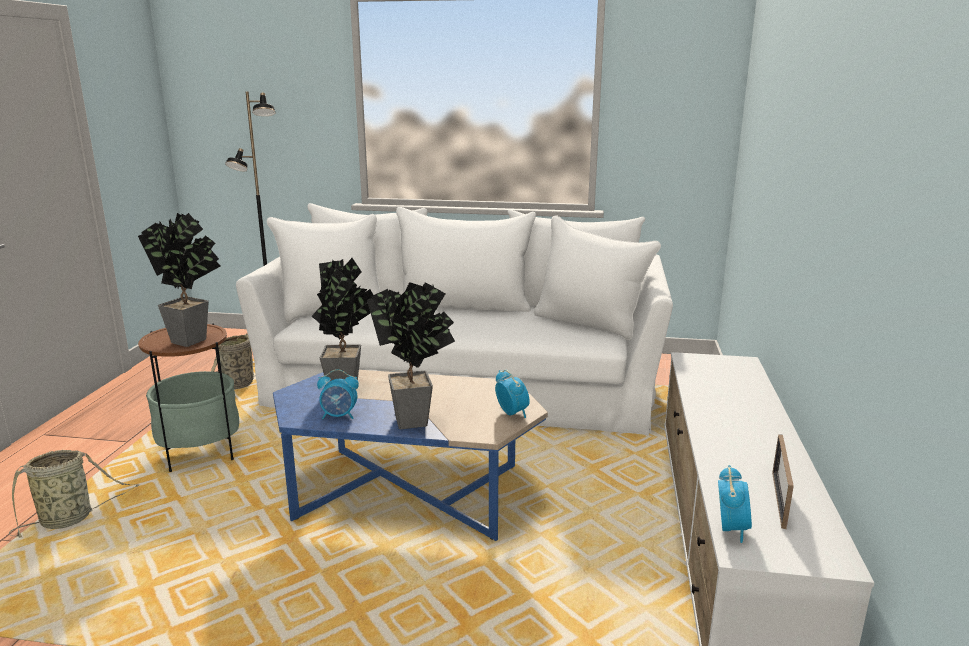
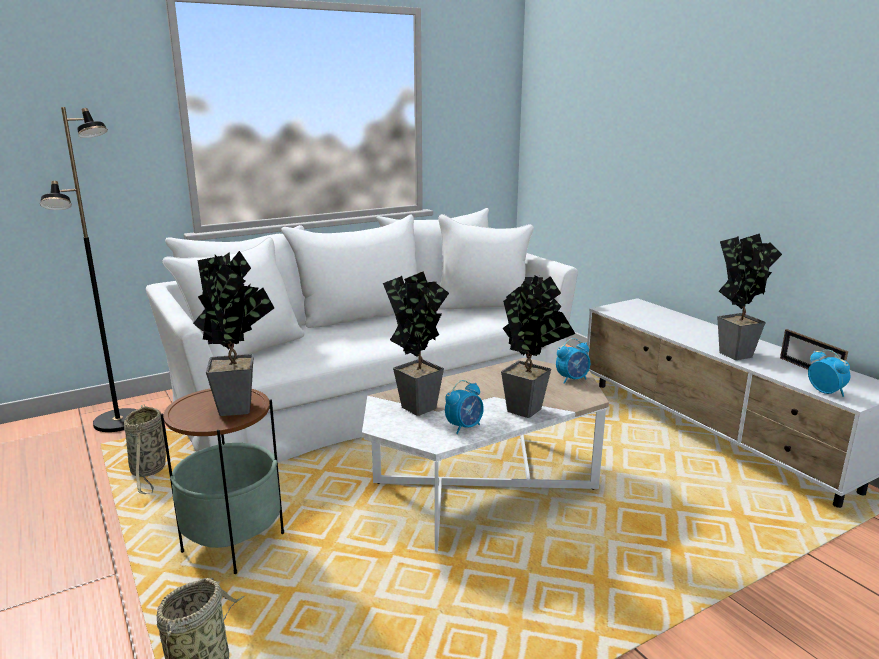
camera: 40 degrees left, 0 degrees up
blue coffee table [273,370,548,541] -> white coffee table [362,358,609,551]
alarm clock [495,370,530,418] -> alarm clock turned 135 degrees clockwise [556,338,590,384]
none -> potted plant [717,234,782,360]

